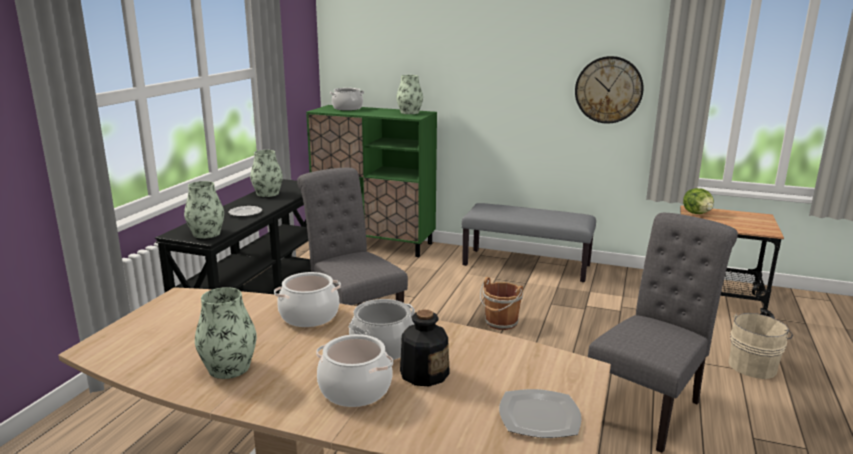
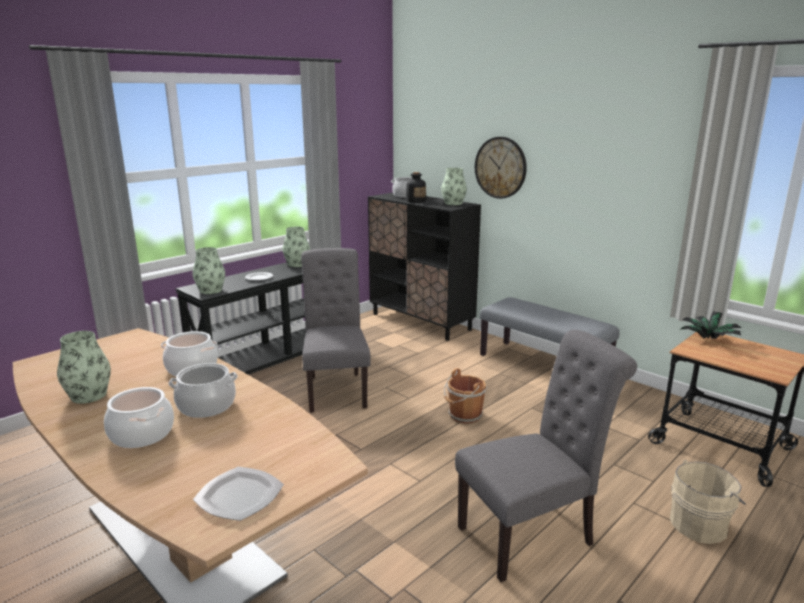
camera: 25 degrees right, 0 degrees up
green cabinet [306,105,437,257] -> black cabinet [368,193,481,341]
bottle [400,310,450,386] -> bottle moved to [406,172,426,203]
wall clock [575,56,643,124] -> wall clock moved to [475,137,527,199]
lettuce [683,188,714,214] -> potted plant [681,311,742,340]

